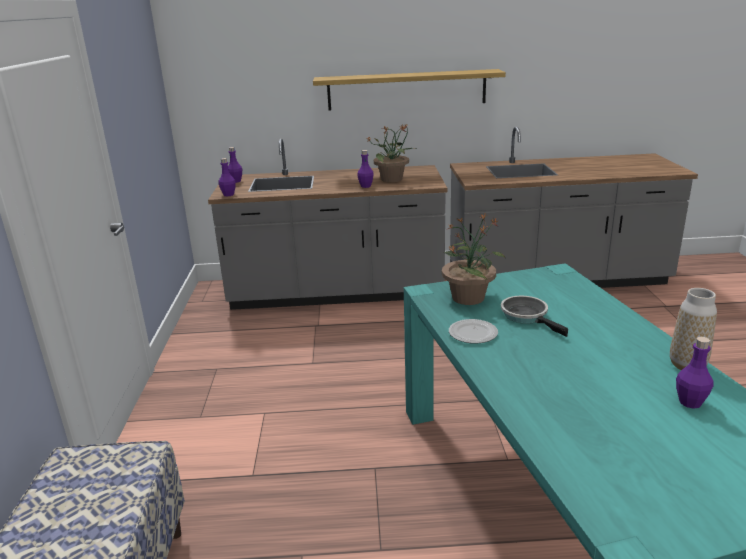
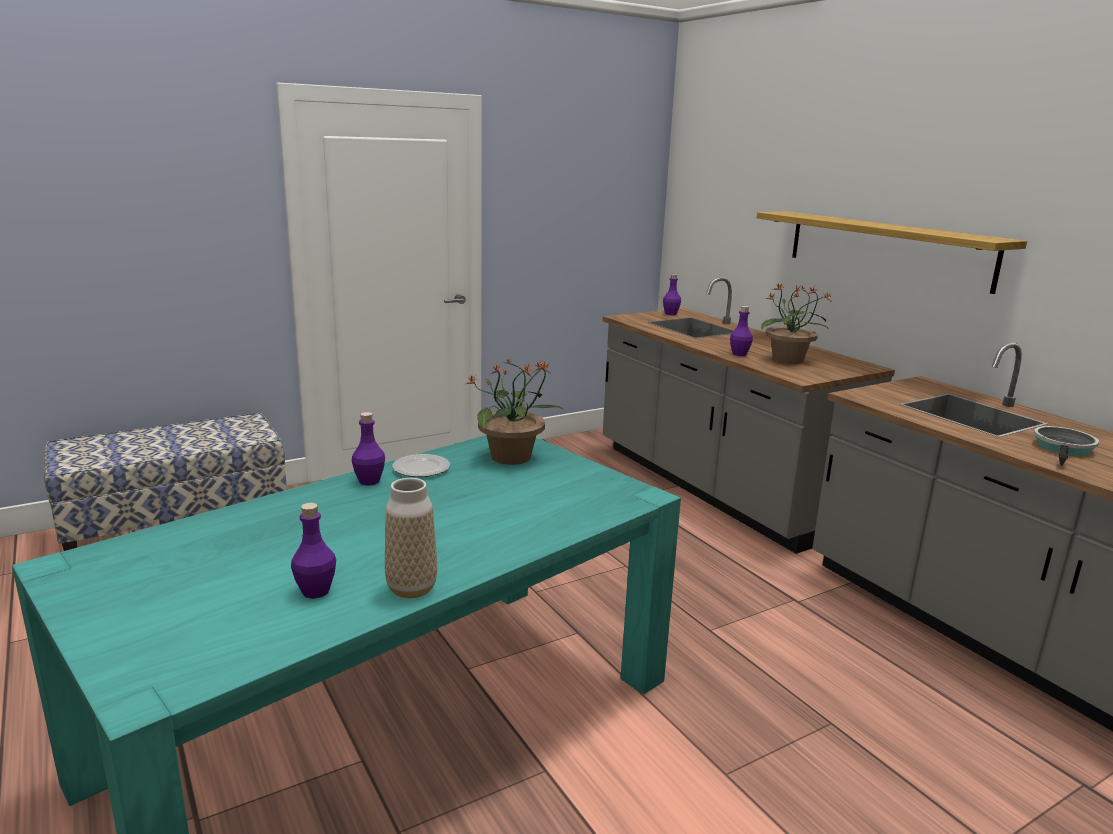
camera: 60 degrees right, 5 degrees down
purple bottle [219,158,236,196] -> purple bottle moved to [352,412,385,486]
frying pan [501,296,568,337] -> frying pan moved to [1034,426,1099,466]

